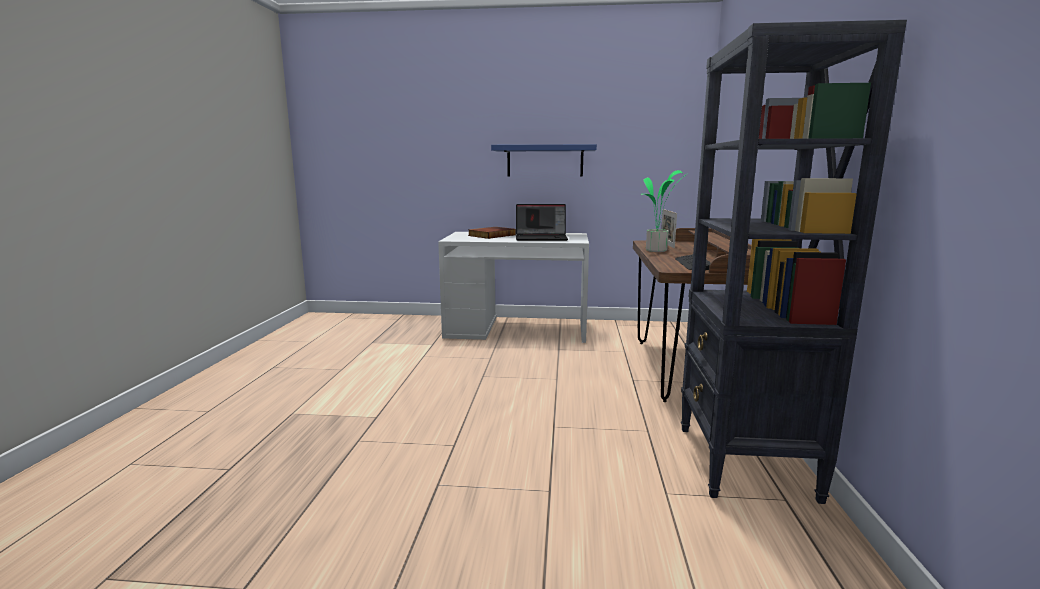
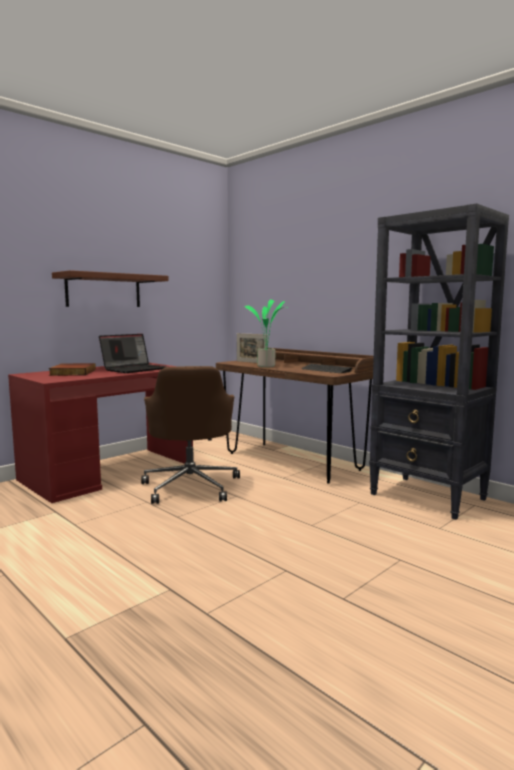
camera: 50 degrees left, 5 degrees down
white desk [438,232,589,343] -> red desk [8,363,193,503]
blue shelf [491,144,597,177] -> brown shelf [52,270,169,307]
none -> brown office chair [141,366,240,504]

